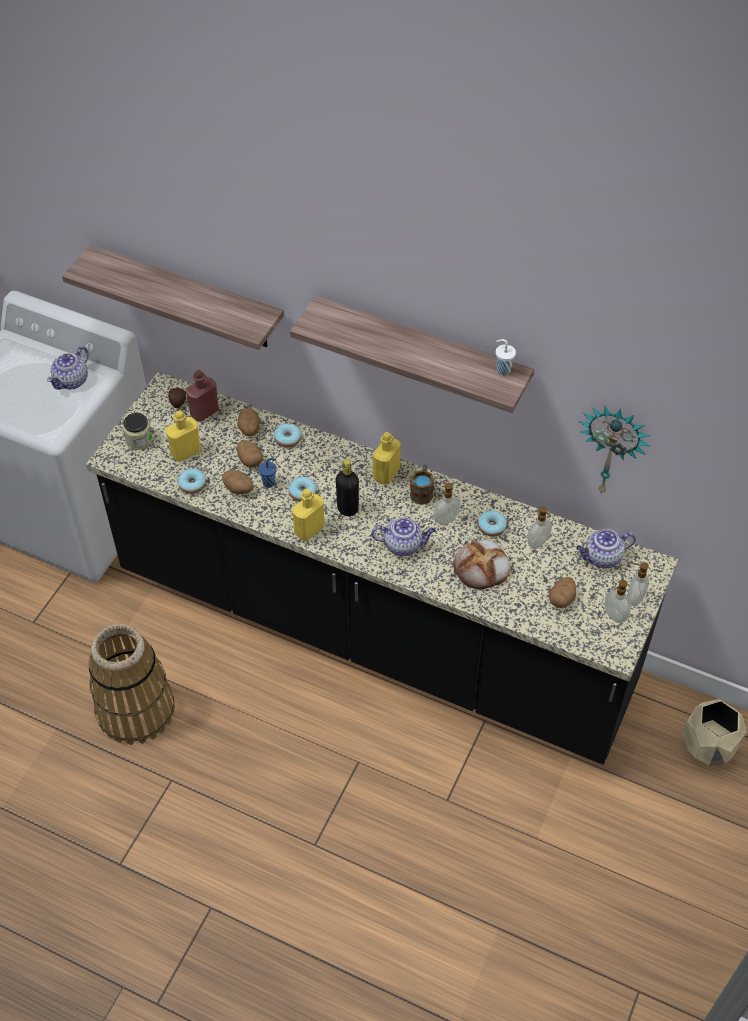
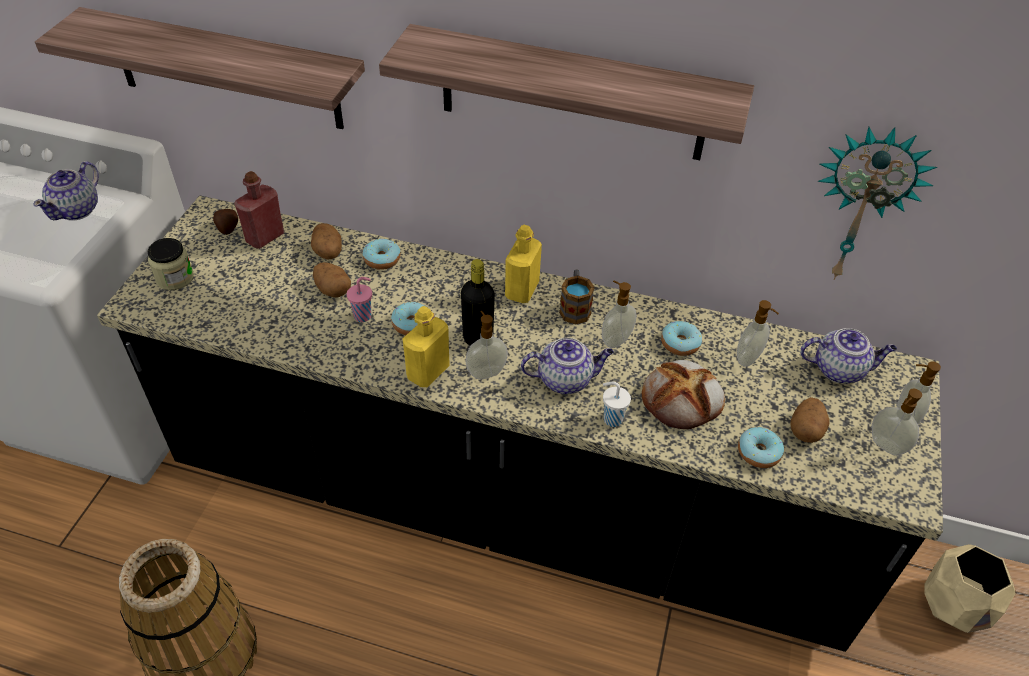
camera: 10 degrees left, 5 degrees down
yellow bottle [166,410,201,462] -> none
donut [178,469,206,494] -> donut moved to [738,427,784,468]
potato [222,470,254,494] -> none
blue cup [259,458,277,488] -> pink cup [347,277,372,322]
white cup [496,339,516,375] -> white cup moved to [603,381,631,427]
teapot [576,529,636,568] -> teapot turned 150 degrees counterclockwise [800,328,897,383]
none -> soap dispenser [465,311,508,379]

